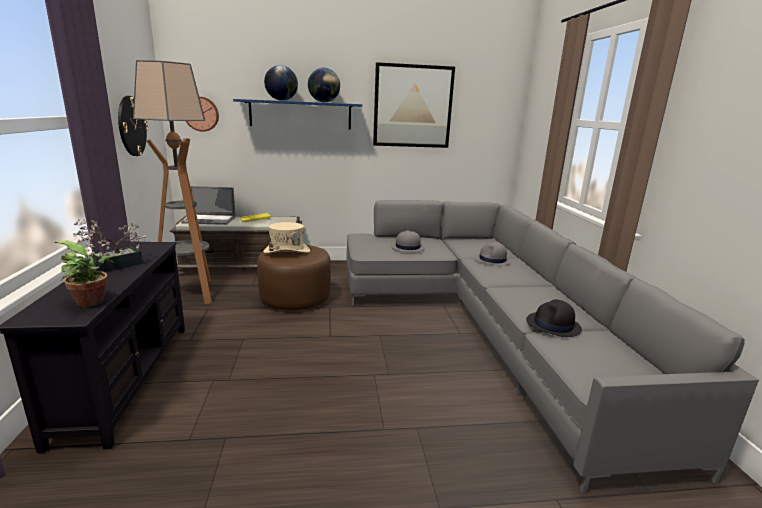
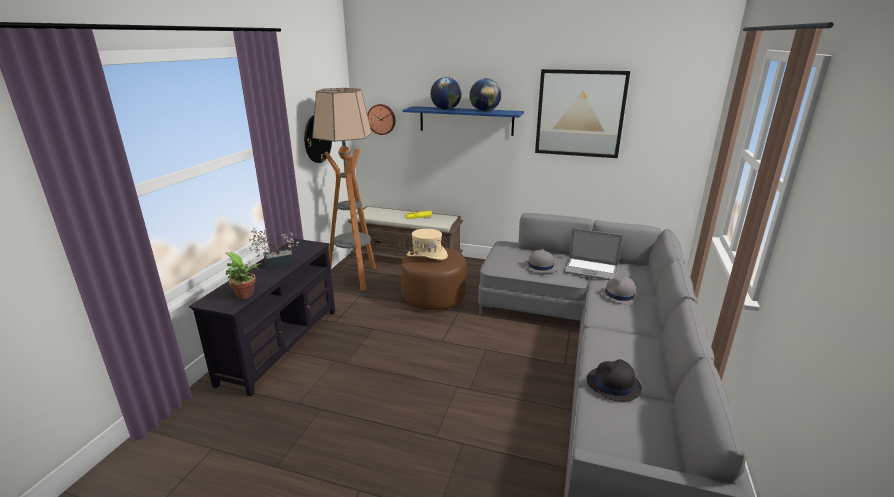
camera: 25 degrees right, 5 degrees up
laptop [181,186,236,225] -> laptop moved to [563,228,623,280]

